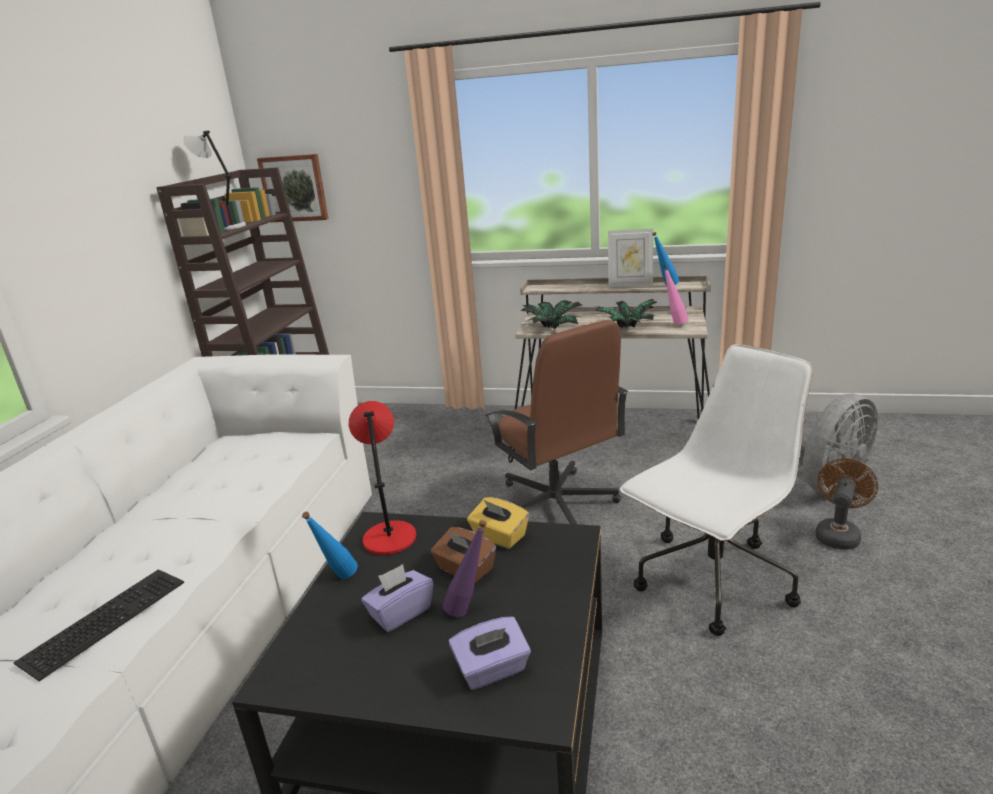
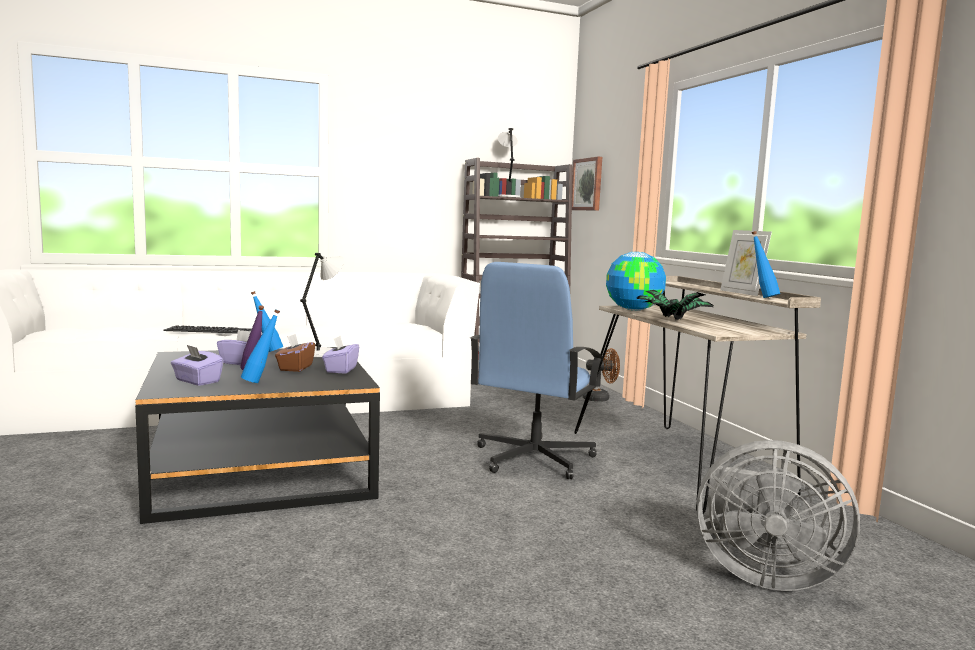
camera: 55 degrees right, 15 degrees down
red table lamp [349,401,416,555] -> grey table lamp [300,253,344,357]
yellow tissue box [467,497,529,549] -> purple tissue box [322,336,359,374]
brown office chair [485,320,628,524] -> blue office chair [470,262,603,479]
potted plant [520,300,582,330] -> globe [606,252,666,311]
white office chair [620,344,813,636] -> none
pink bottle [663,265,689,325] -> none
brown fan [815,458,878,550] -> brown fan moved to [582,348,620,402]
none -> blue bottle [241,309,280,383]

